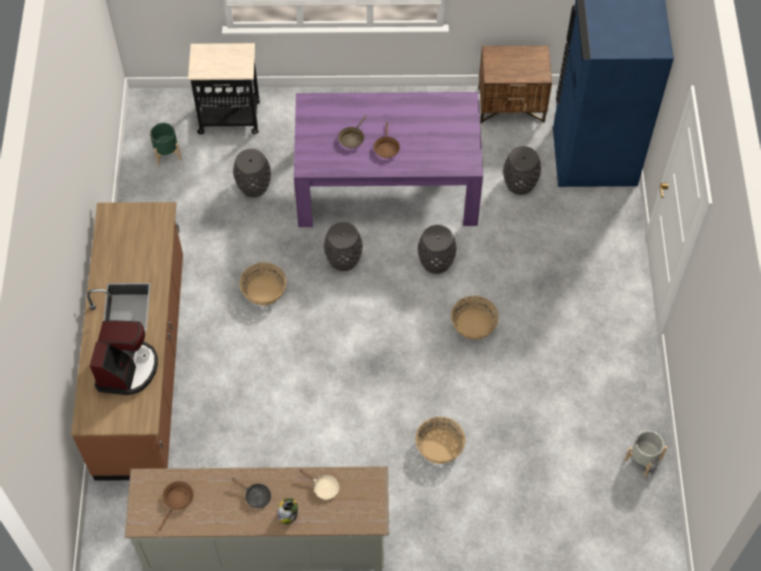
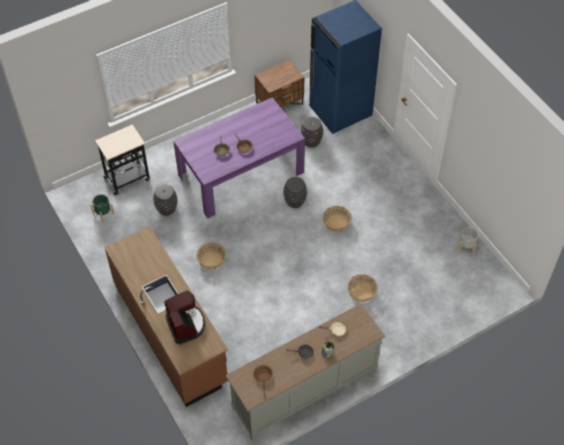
camera: 30 degrees left, 5 degrees down
grey stool [324,222,362,271] -> none

